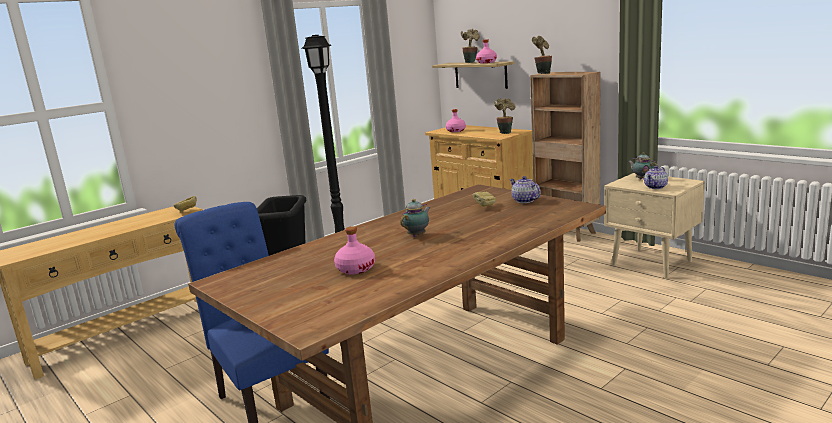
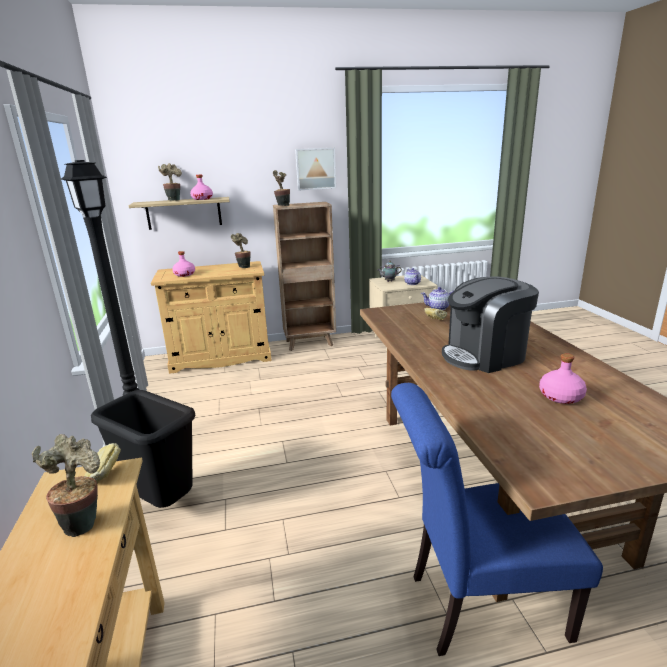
camera: 60 degrees left, 5 degrees up
teapot [400,199,430,237] -> coffee machine [442,276,539,373]
none -> potted plant [32,434,100,537]
none -> picture [295,148,336,190]

